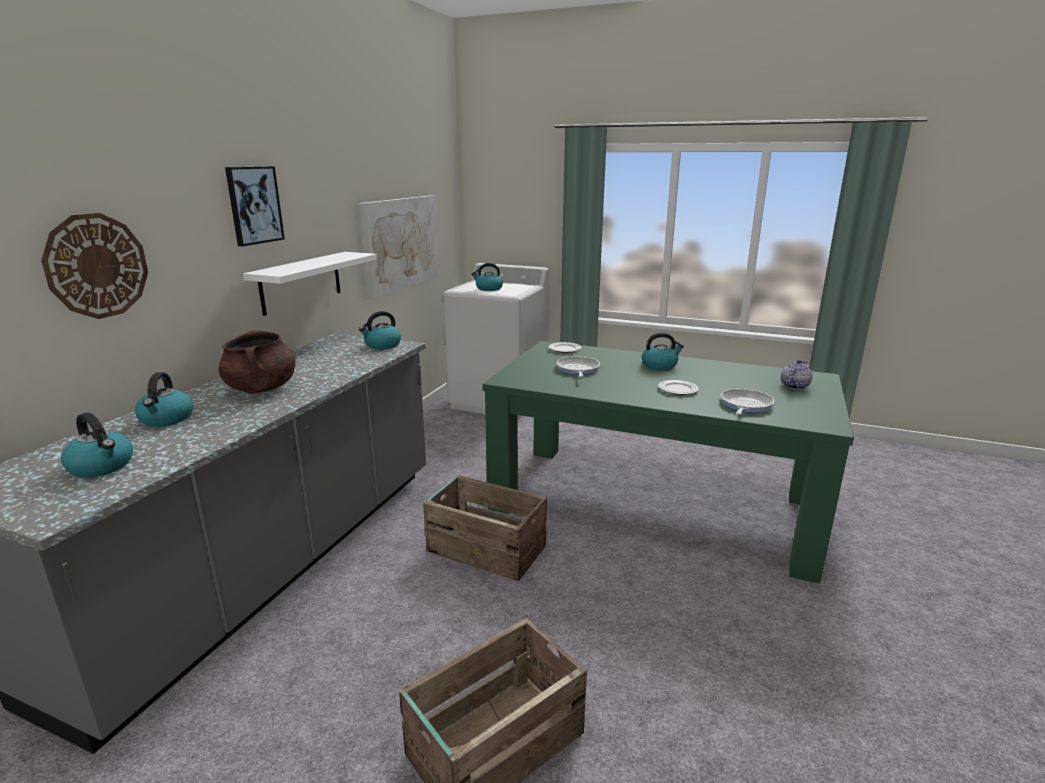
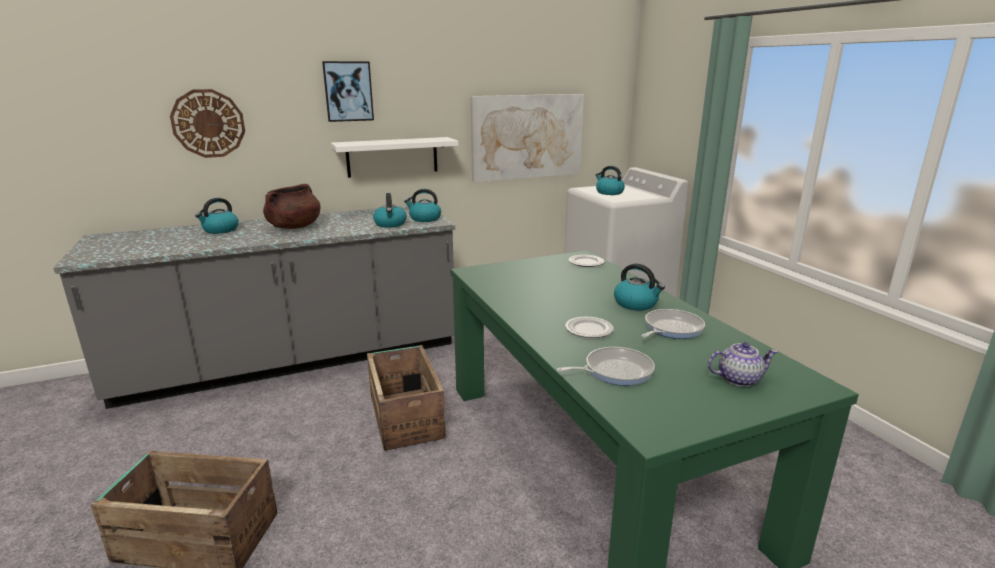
camera: 45 degrees right, 0 degrees up
kettle [61,413,133,477] -> kettle moved to [373,193,407,228]
frying pan [556,357,600,377] -> frying pan moved to [641,309,705,339]

